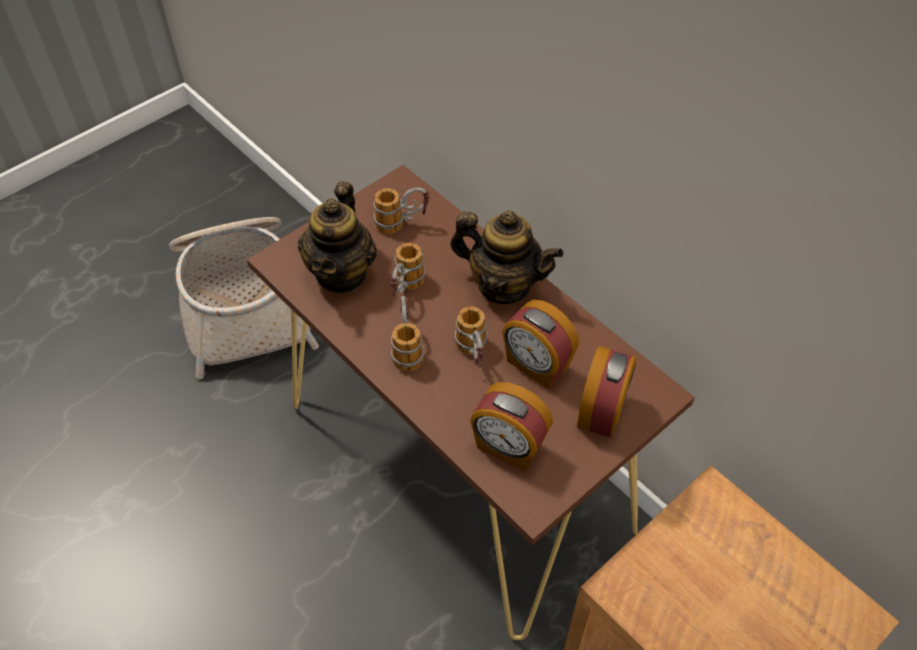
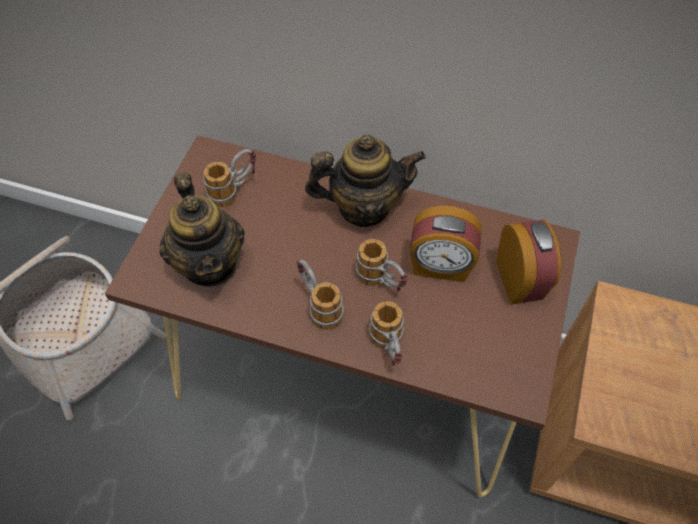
camera: 30 degrees left, 5 degrees up
mug [390,243,425,296] -> mug moved to [369,301,404,366]
alarm clock [470,382,553,471] -> none

